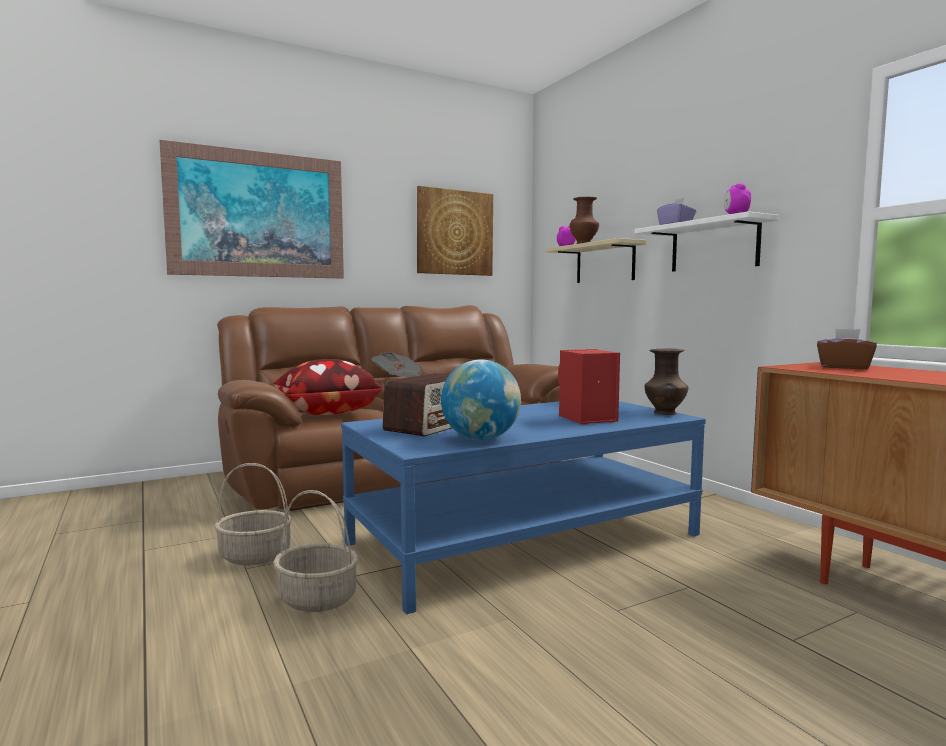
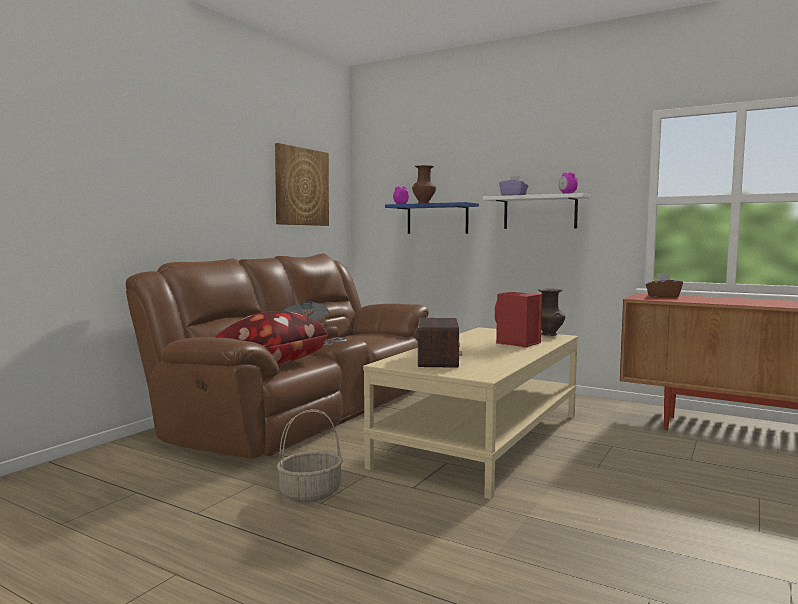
camera: 30 degrees left, 0 degrees up
picture [159,140,344,279] -> none
basket [273,490,359,612] -> none
blue coffee table [341,401,706,614] -> beige coffee table [363,327,578,499]
globe [441,360,521,440] -> none
beige shelf [545,238,646,283] -> blue shelf [385,202,479,234]

